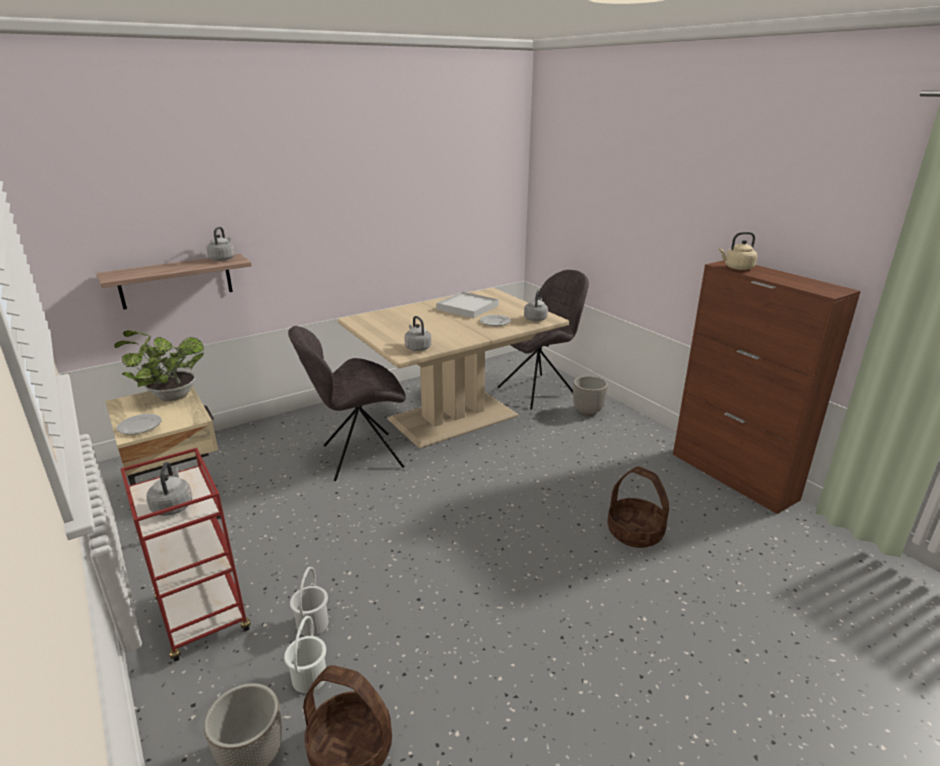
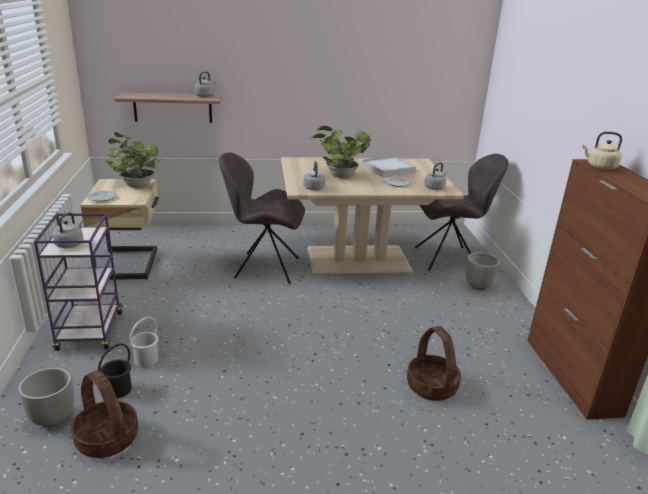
camera: 25 degrees right, 0 degrees up
red cart [121,448,251,662] -> purple cart [34,213,123,351]
white bucket [284,616,326,693] -> black bucket [98,344,132,398]
none -> potted plant [309,126,371,178]

